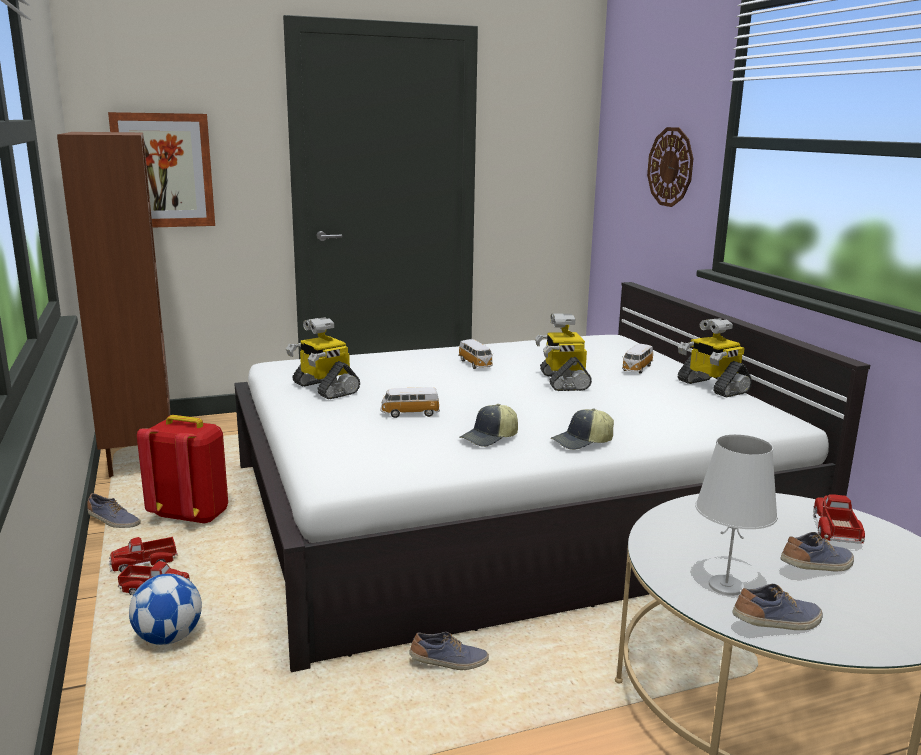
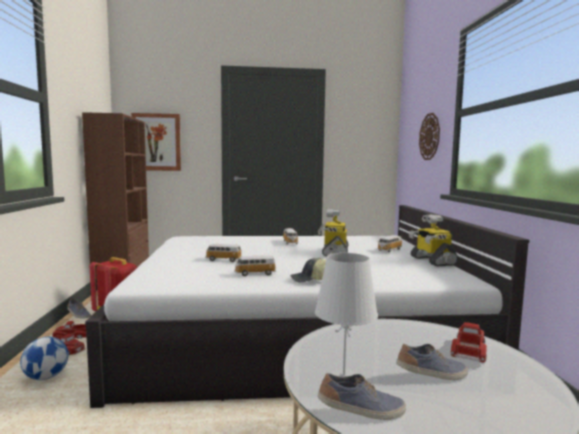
camera: 15 degrees right, 10 degrees down
toy robot [286,317,360,399] -> none
shoe [409,632,489,670] -> none
cap [459,404,518,447] -> toy car [234,255,276,276]

